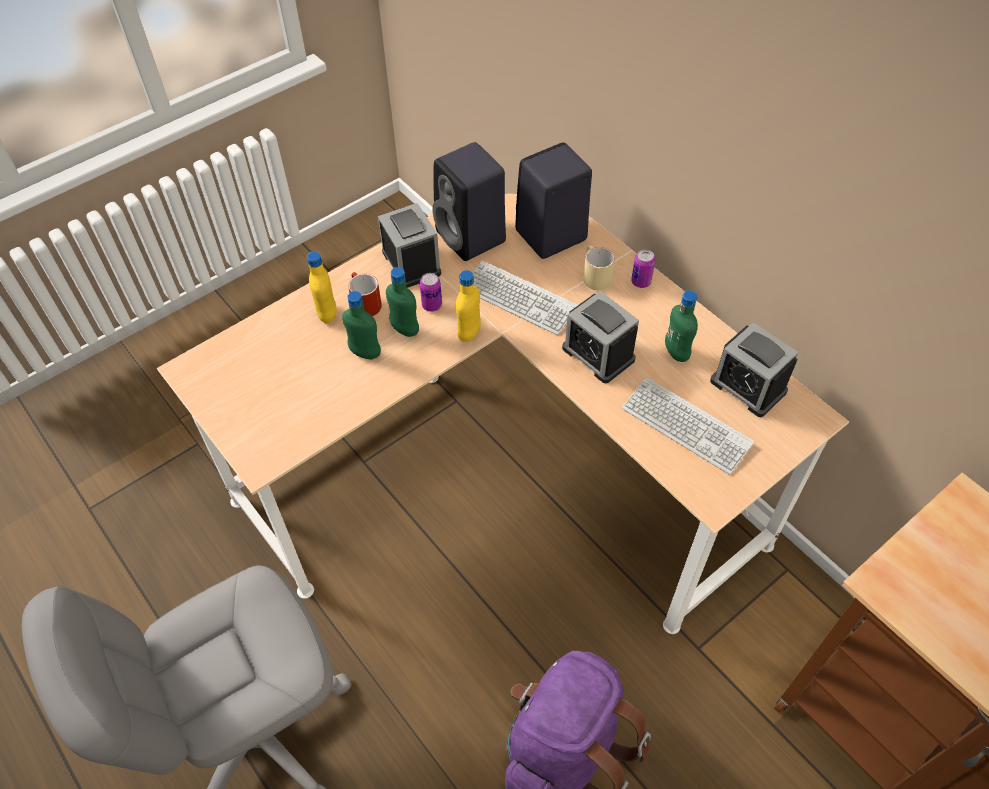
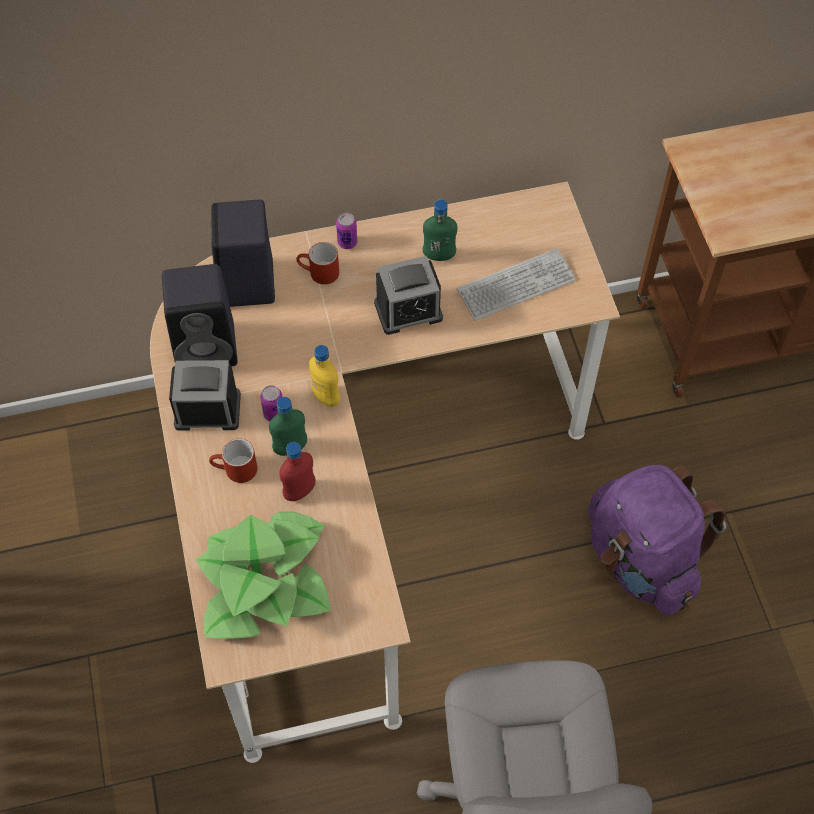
camera: 65 degrees left, 5 degrees up
yellow bottle [307,251,337,323] -> none
green bottle [342,291,381,359] -> red bottle [279,442,315,501]
keyboard [472,261,578,335] -> none
beige mug [583,245,615,290] -> red mug [296,242,339,285]
alarm clock [710,322,798,417] -> none
none -> potted plant [196,512,330,639]

